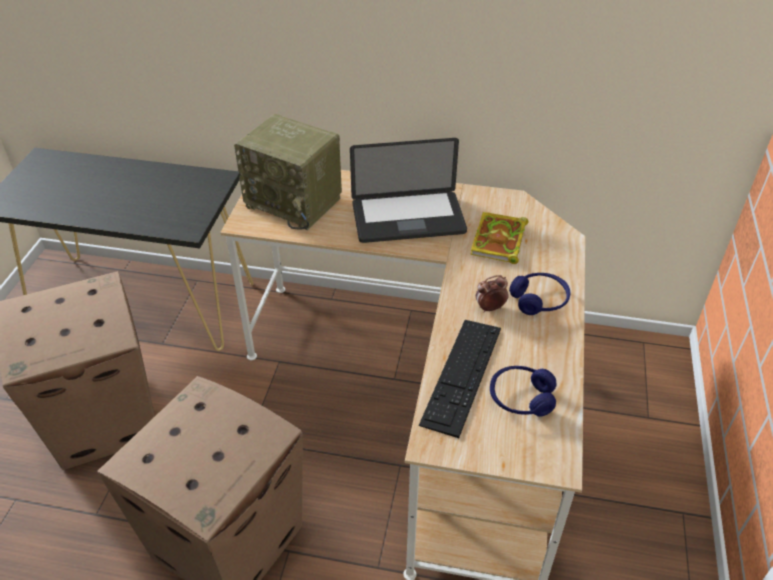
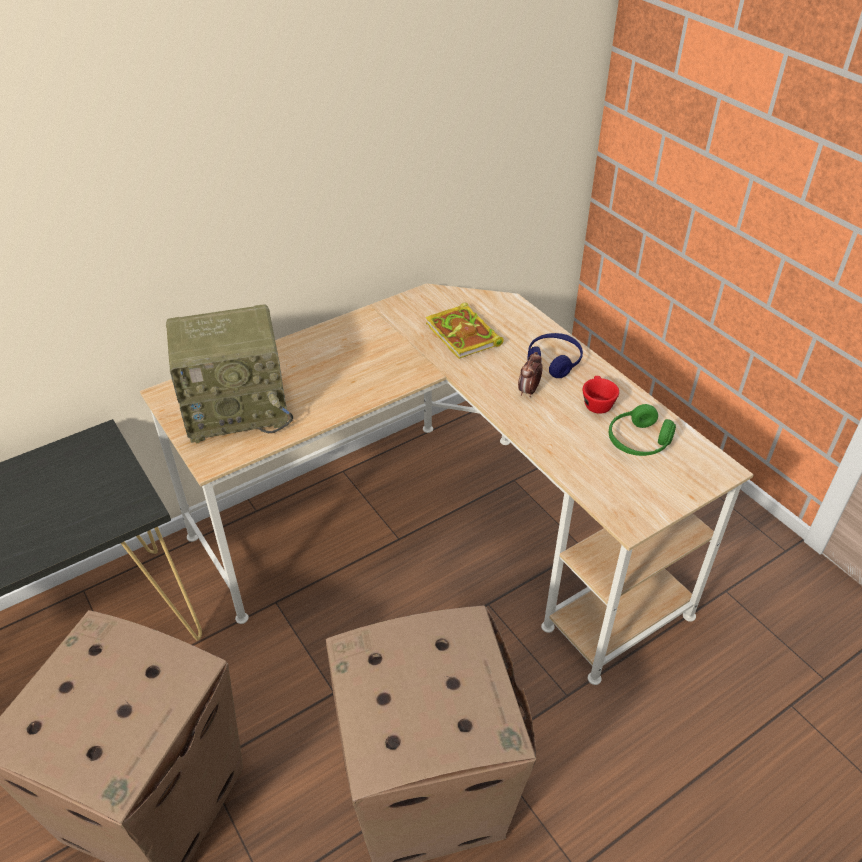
camera: 45 degrees left, 0 degrees up
laptop [350,138,467,243] -> none
keyboard [419,320,501,438] -> none
blue headphones [490,366,557,417] -> green headphones [609,404,676,456]
none -> red cup [583,376,619,414]

